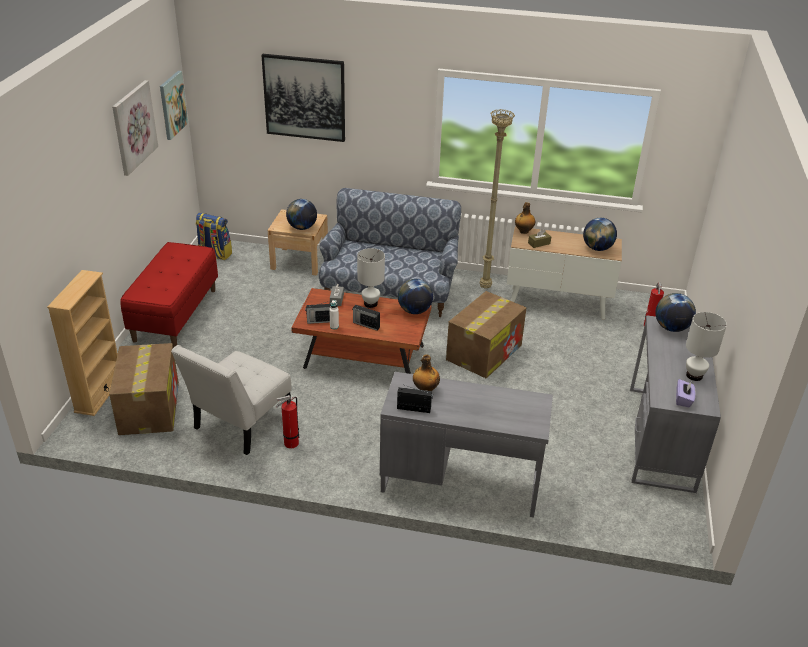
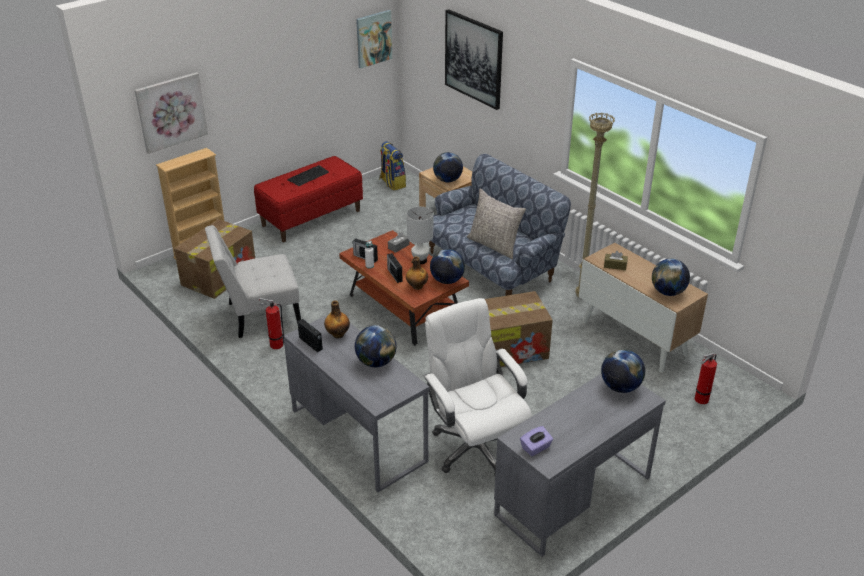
camera: 40 degrees right, 0 degrees up
picture [112,80,158,176] -> picture moved to [135,72,208,154]
bottle [515,202,535,234] -> bottle moved to [406,256,428,290]
white table lamp [686,312,727,381] -> none
none -> keyboard [287,165,329,186]
none -> globe [355,325,397,367]
none -> white office chair [423,298,532,476]
none -> grey pillow [467,189,526,259]

